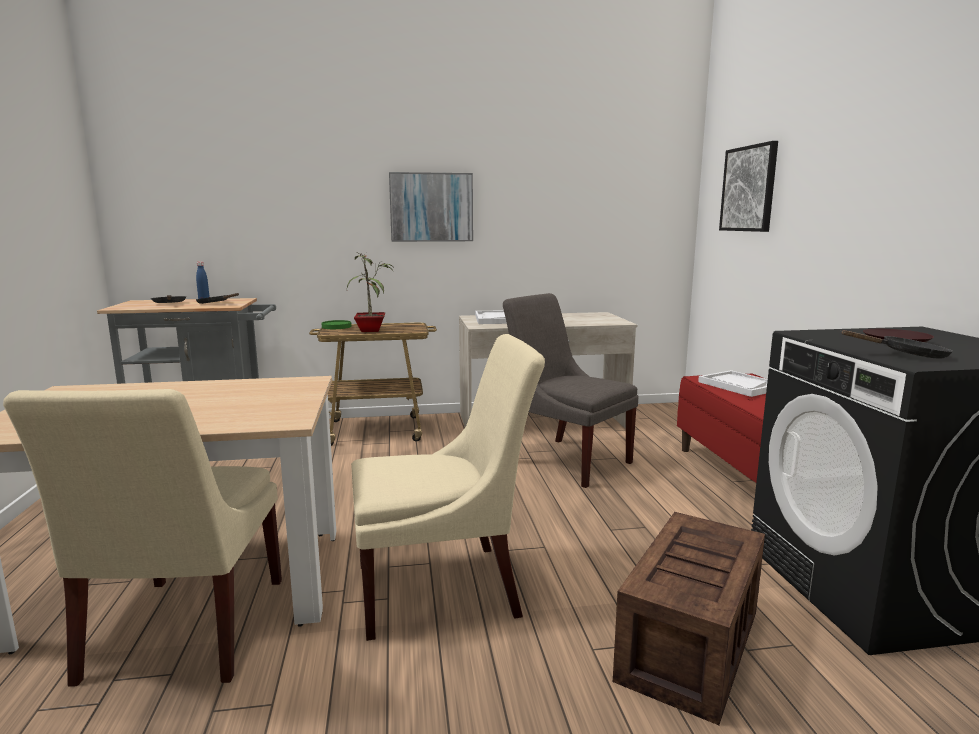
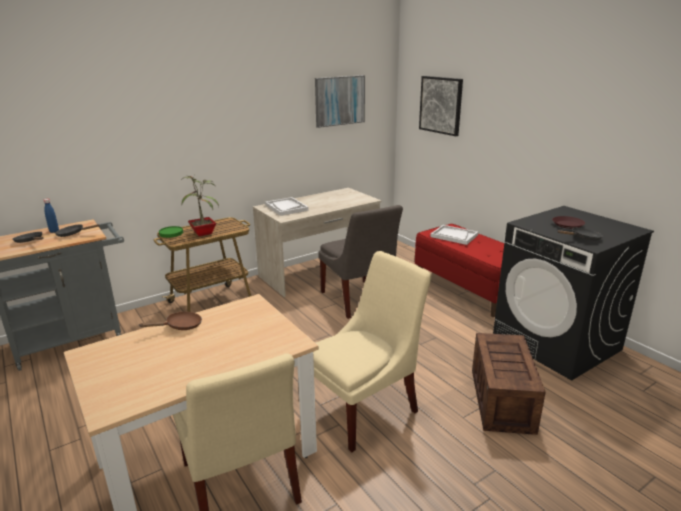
camera: 25 degrees left, 10 degrees up
picture [389,172,473,242] -> picture moved to [315,75,365,128]
grey chair [503,293,638,488] -> grey chair turned 135 degrees counterclockwise [318,205,403,319]
none -> brown frying pan [139,312,202,330]

